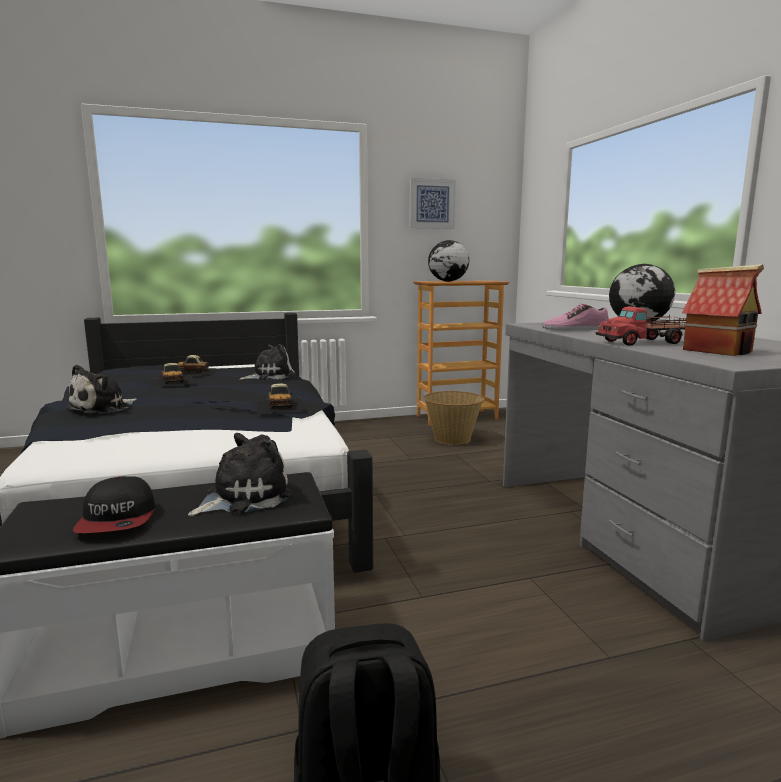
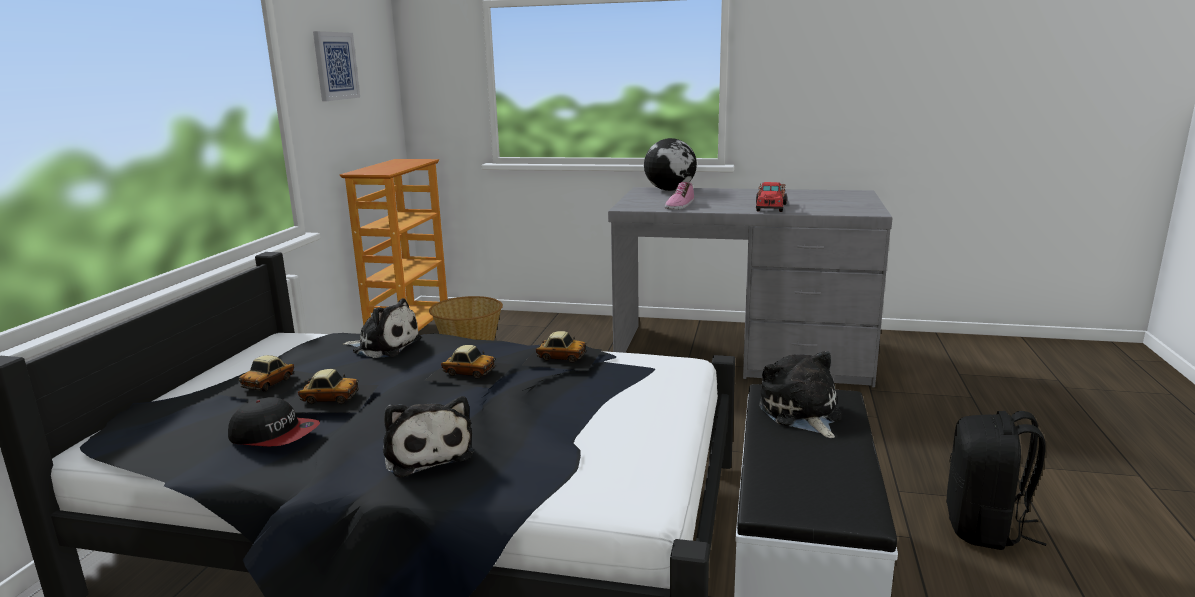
camera: 60 degrees left, 5 degrees up
cap [73,476,155,533] -> cap moved to [228,397,320,446]
plush toy [239,344,294,380] -> plush toy turned 105 degrees clockwise [343,298,422,358]
globe [428,240,469,282] -> none
toy house [682,264,764,356] -> none
none -> toy car [425,345,514,388]

